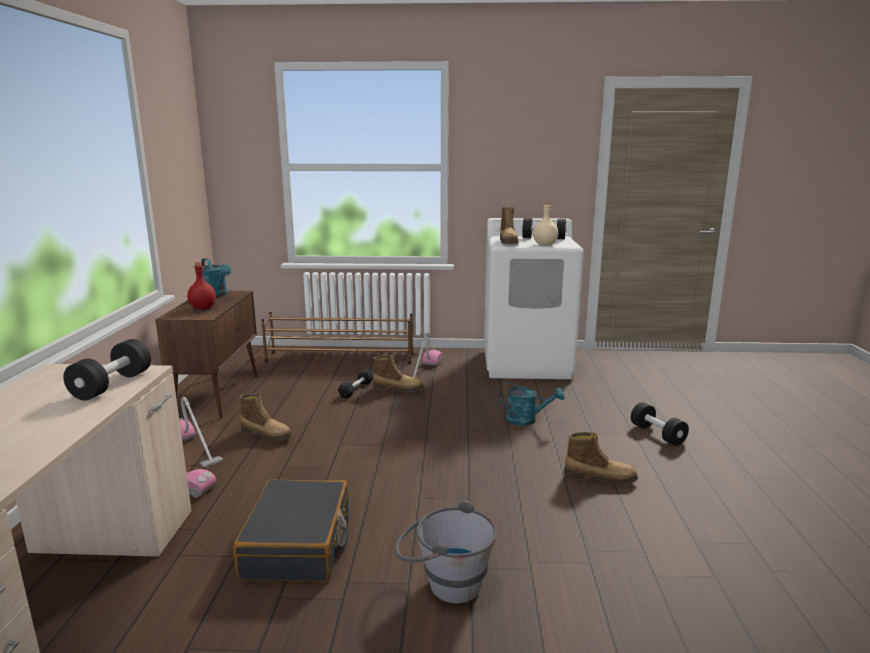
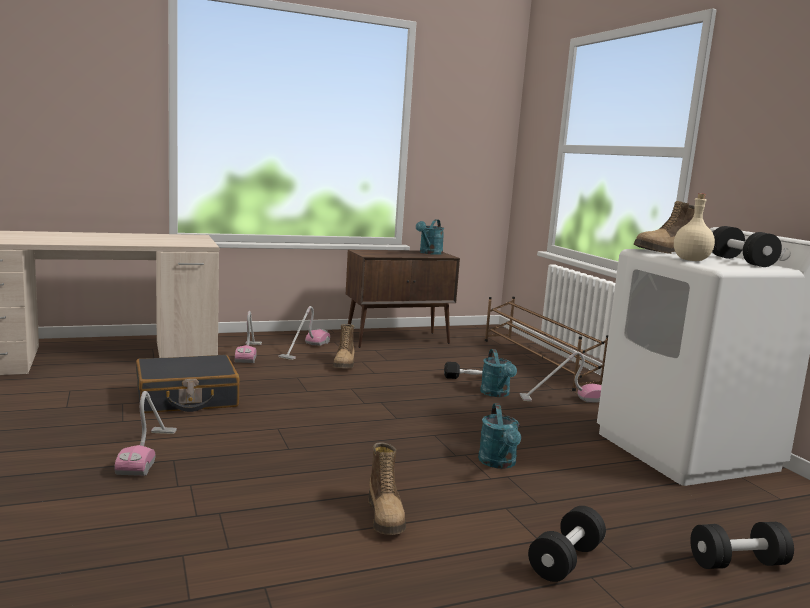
camera: 65 degrees right, 5 degrees down
black dumbbell [63,339,151,401] -> black dumbbell moved to [690,522,794,569]
red bottle [187,262,216,309] -> none
boot [373,355,424,393] -> turquoise watering can [480,349,517,397]
grey bucket [395,500,497,603] -> vacuum cleaner [114,391,177,476]

